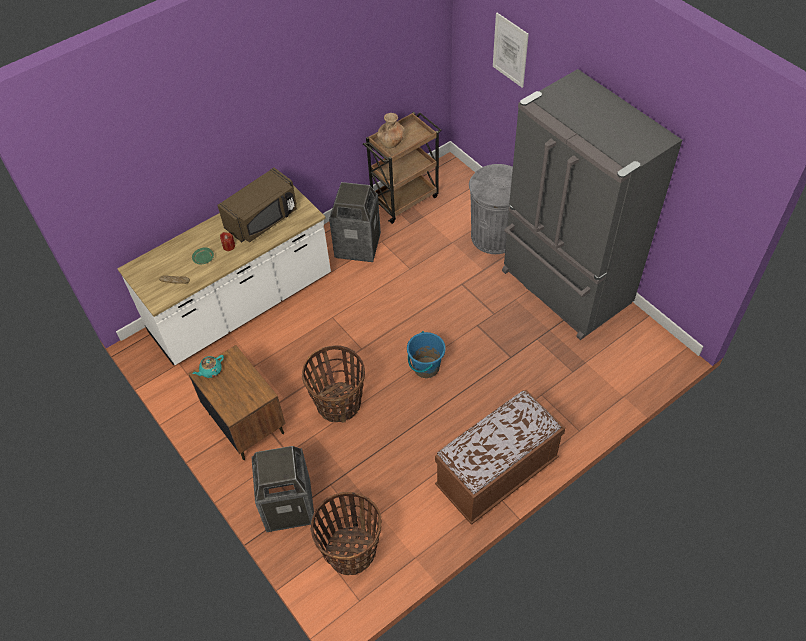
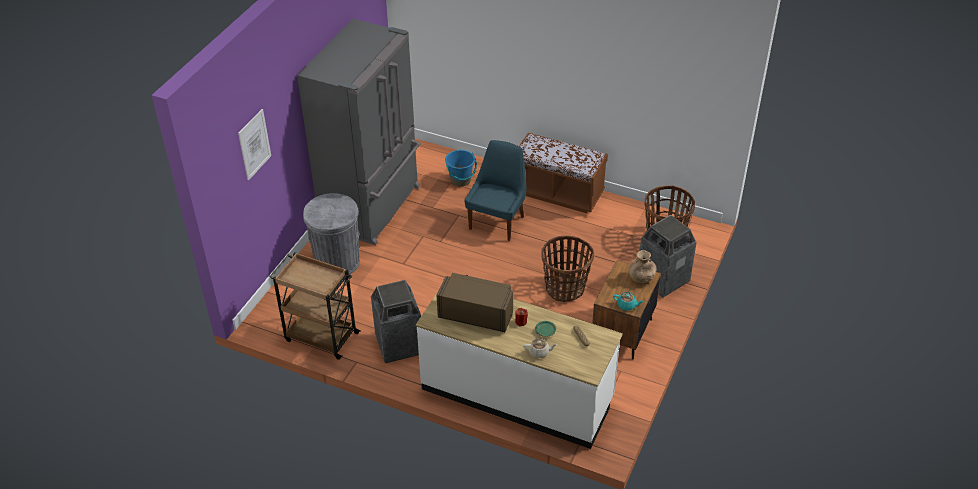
camera: 120 degrees left, 10 degrees down
brown vase [377,113,405,148] -> brown vase moved to [629,250,656,283]
blue bucket [407,331,446,378] -> blue bucket moved to [445,150,477,187]
none -> blue chair [464,140,526,241]
none -> beige teapot [523,338,557,358]

